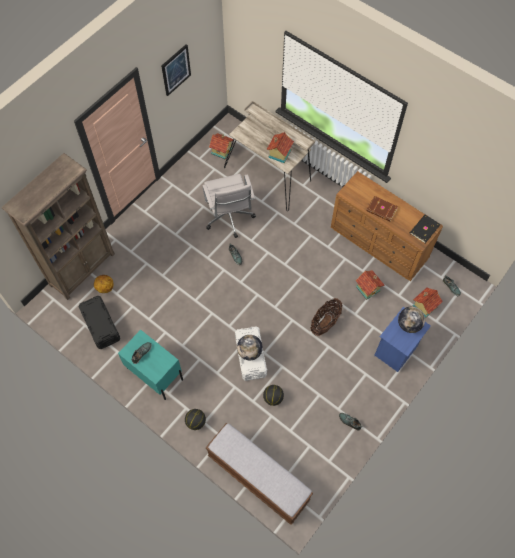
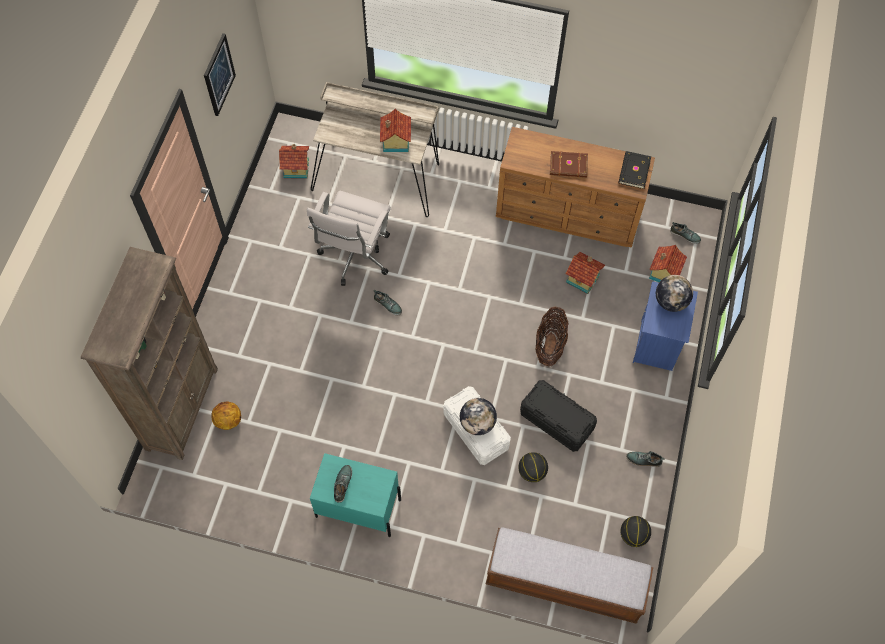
camera: 25 degrees left, 0 degrees up
black storage box [78,296,120,349] -> black storage box moved to [520,380,597,452]
basketball [185,409,206,430] -> basketball moved to [621,516,651,547]
white office chair [202,174,256,238] -> white office chair turned 60 degrees clockwise [307,191,391,286]

